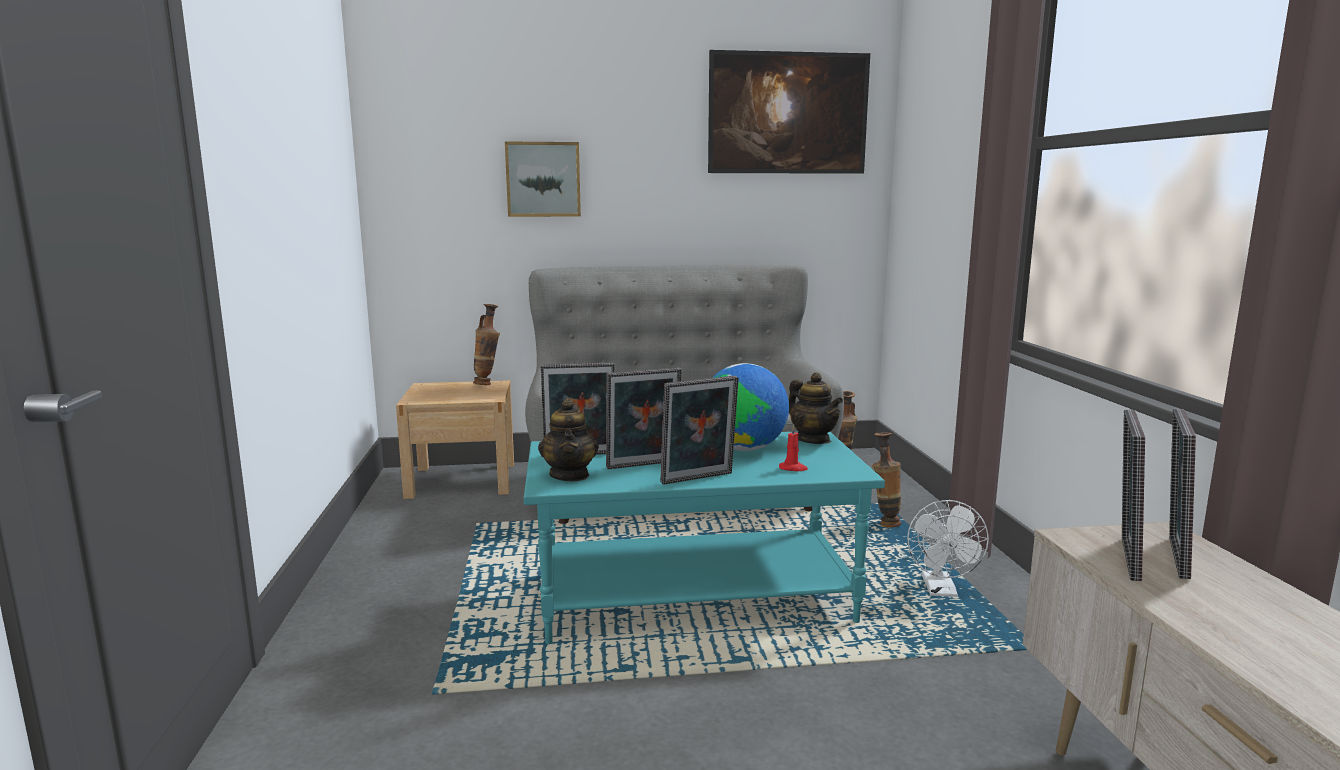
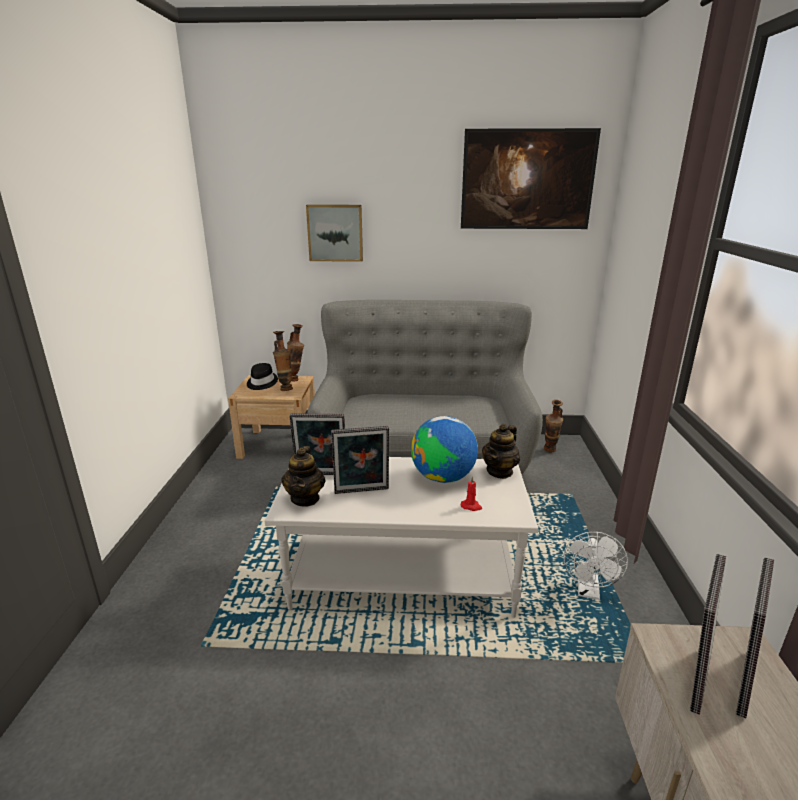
camera: 10 degrees right, 10 degrees up
turquoise coffee table [524,431,885,644] -> white coffee table [265,457,538,618]
picture frame [660,376,739,485] -> none
teapot [789,372,843,444] -> teapot turned 60 degrees clockwise [482,424,520,479]
vase [872,432,901,528] -> vase moved to [273,331,293,391]
none -> black hat [247,363,278,390]

